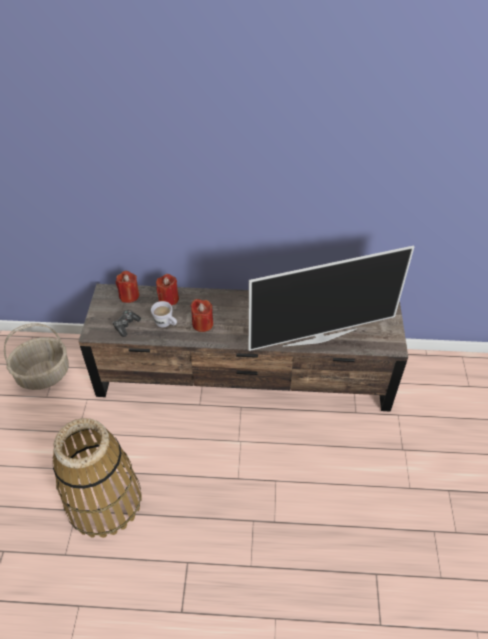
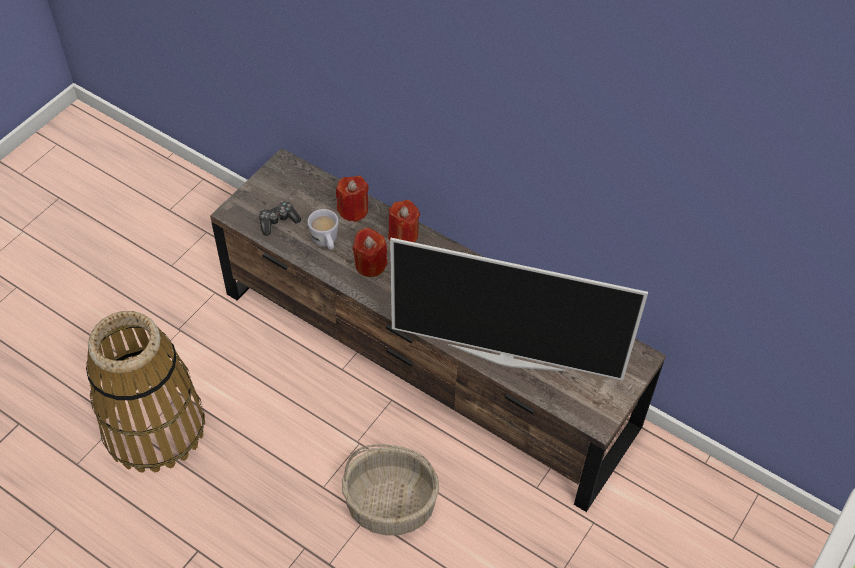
camera: 30 degrees right, 5 degrees up
basket [4,323,69,390] -> basket moved to [342,444,439,536]
red candle [115,271,139,303] -> red candle moved to [388,200,420,242]

